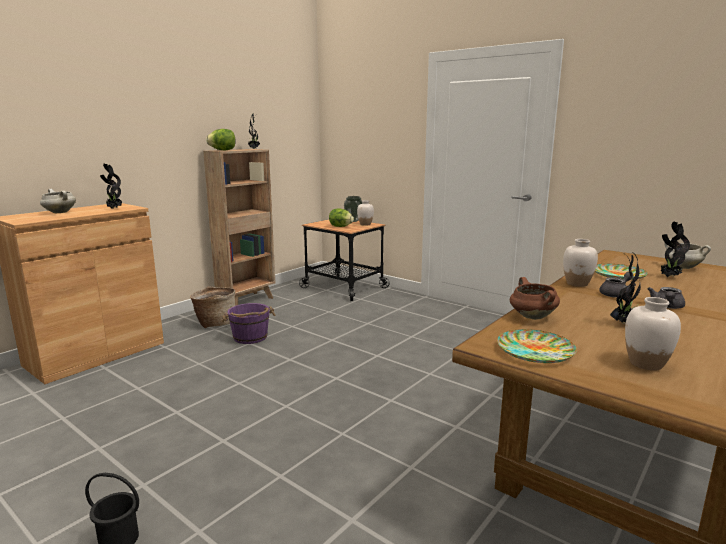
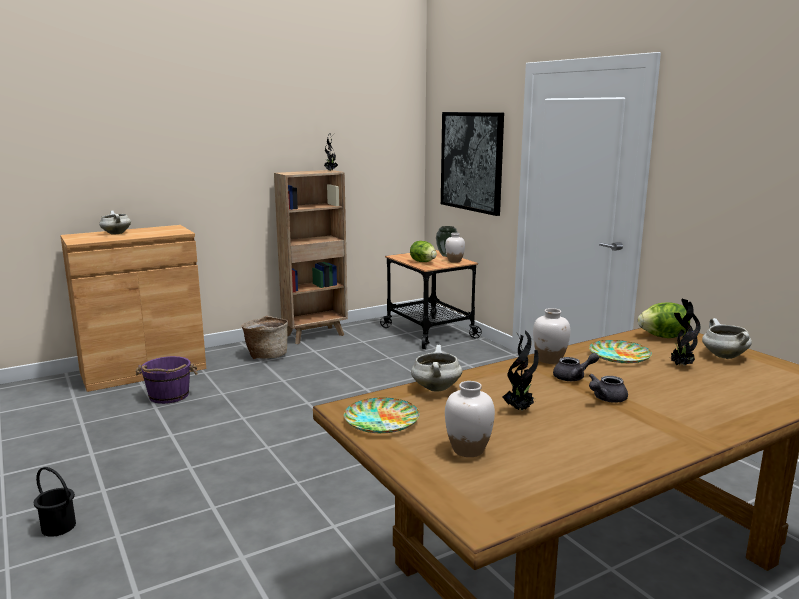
camera: 20 degrees right, 0 degrees up
potted plant [100,164,122,208] -> none
lettuce [206,129,236,150] -> lettuce moved to [638,303,690,338]
purple bucket [222,303,275,344] -> purple bucket moved to [136,356,198,404]
brown cooking pot [510,277,560,320] -> white cooking pot [411,345,462,392]
none -> picture [441,112,504,216]

